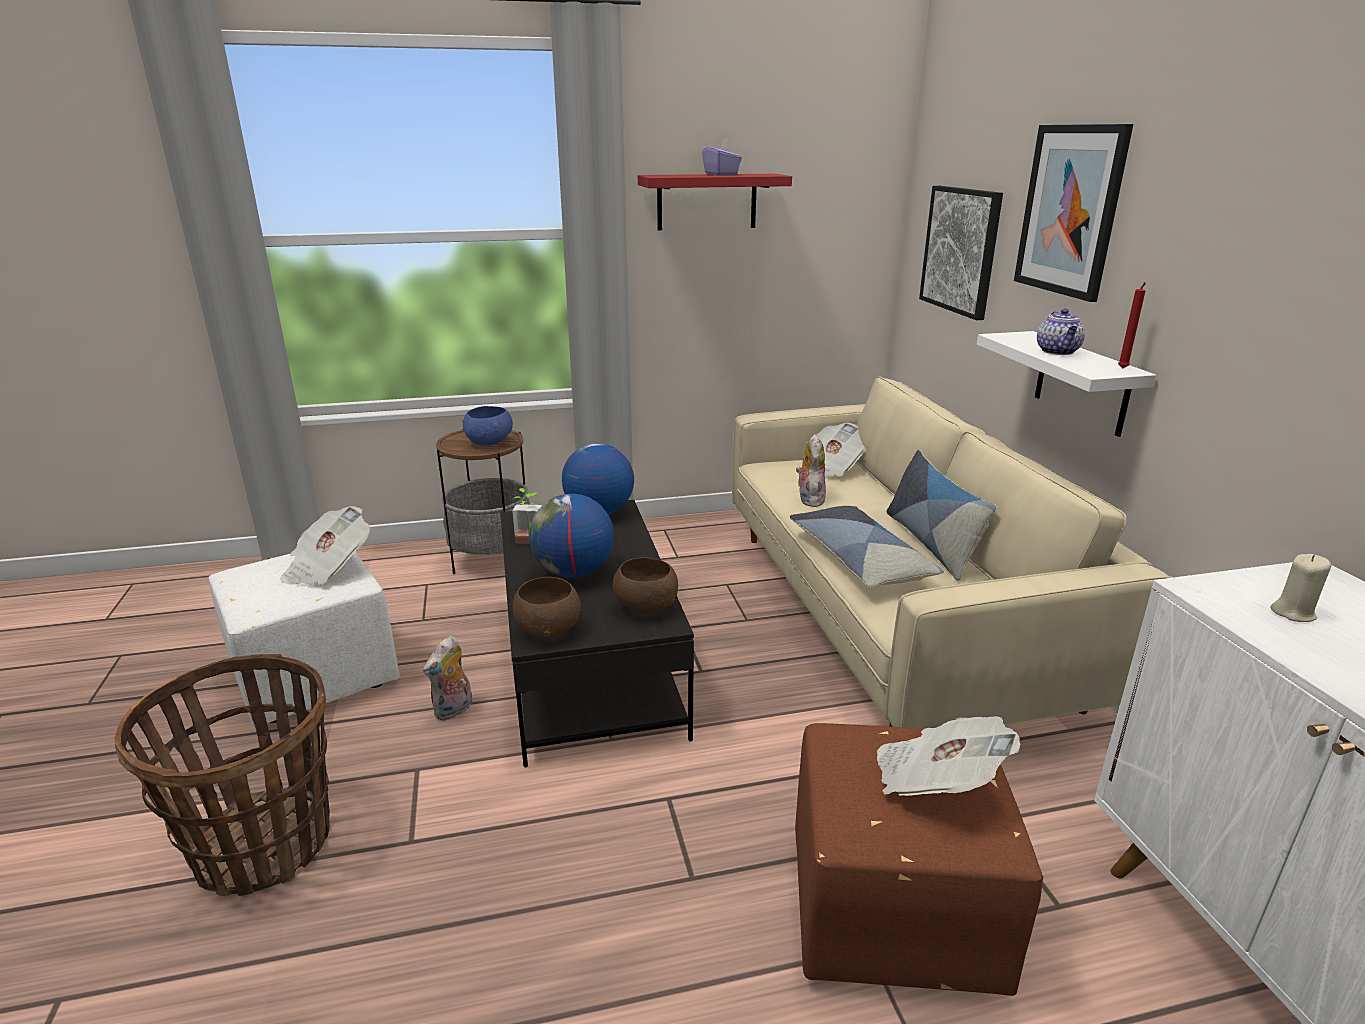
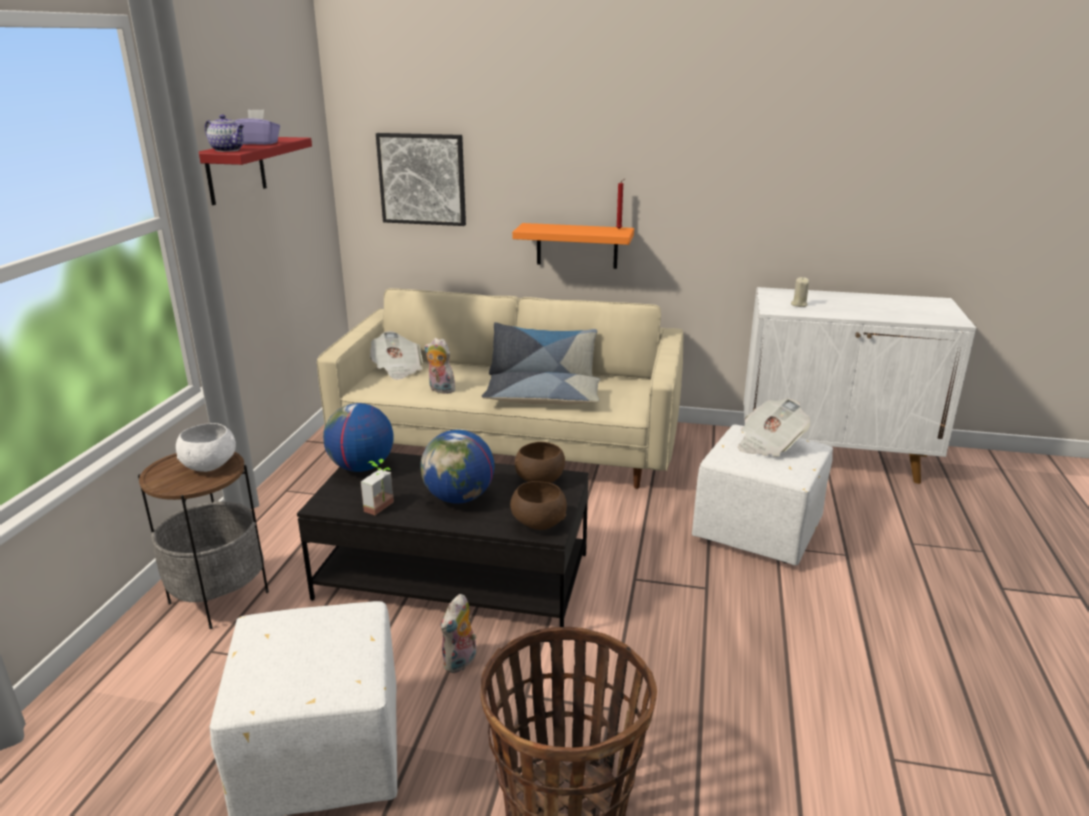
camera: 65 degrees left, 0 degrees up
newspaper [280,506,370,585] -> none
plush toy [423,636,472,721] -> plush toy turned 60 degrees clockwise [441,594,476,673]
blue bowl [462,406,513,446] -> white bowl [176,423,236,472]
brown ottoman [795,723,1043,996] -> white ottoman [692,425,833,566]
white shelf [977,331,1156,437] -> orange shelf [512,223,634,269]
picture [1014,124,1133,302] -> none
teapot [1037,309,1085,355] -> teapot moved to [205,114,244,152]

